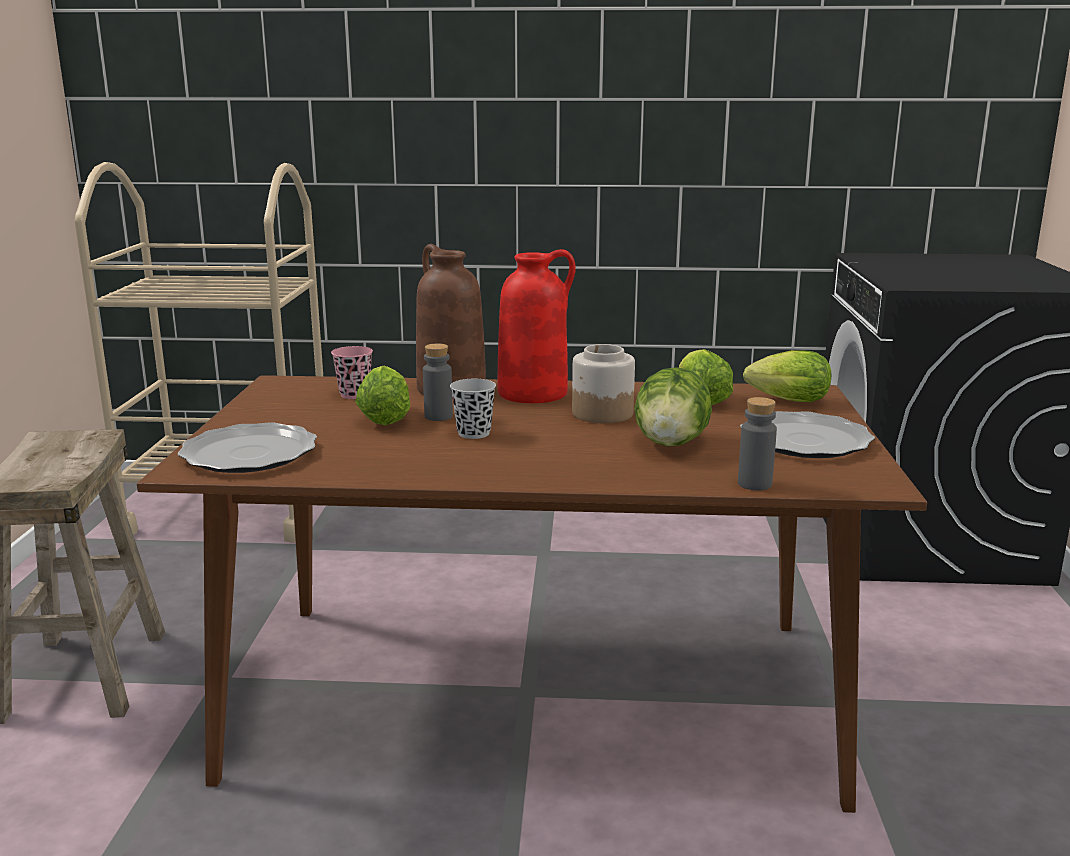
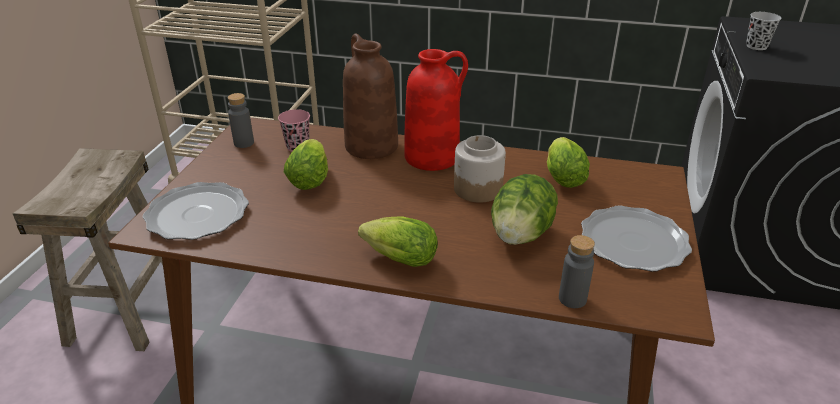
camera: 10 degrees right, 15 degrees up
grey bottle [423,343,453,421] -> grey bottle moved to [228,93,254,148]
black cup [450,379,496,439] -> black cup moved to [746,12,781,50]
lettuce [743,350,831,402] -> lettuce moved to [358,216,438,267]

